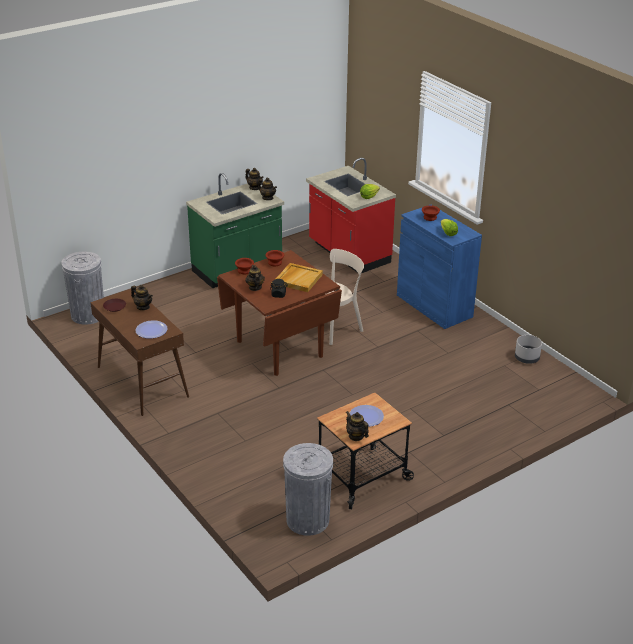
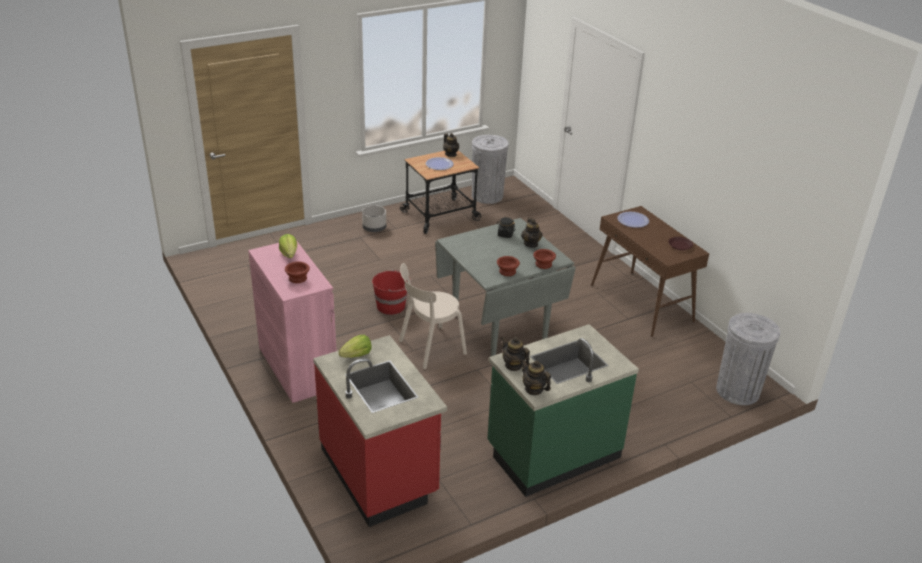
camera: 175 degrees left, 0 degrees up
teapot [131,285,153,310] -> none
brown dining table [217,250,342,376] -> grey dining table [435,218,576,356]
beige tray [276,263,323,292] -> none
blue cabinet [397,204,482,329] -> pink cabinet [248,240,337,403]
grey planter [515,335,542,364] -> grey planter moved to [362,205,386,232]
none -> red bucket [372,270,411,315]

